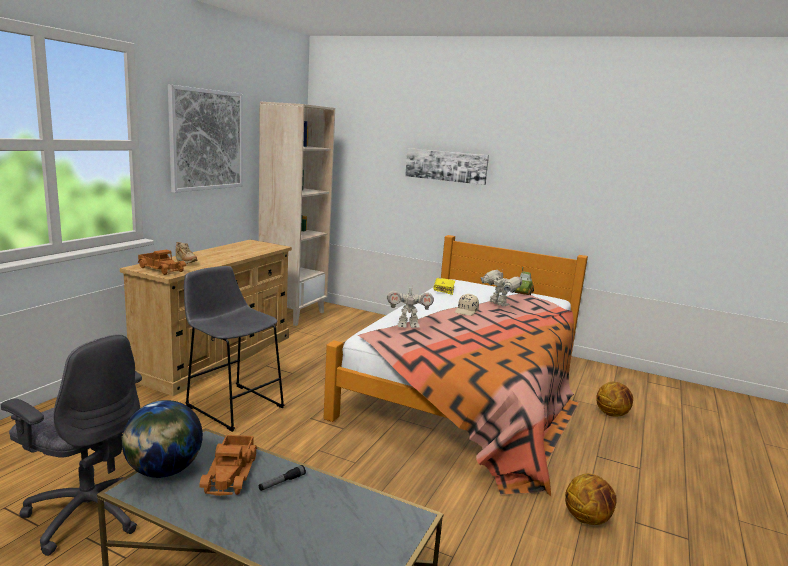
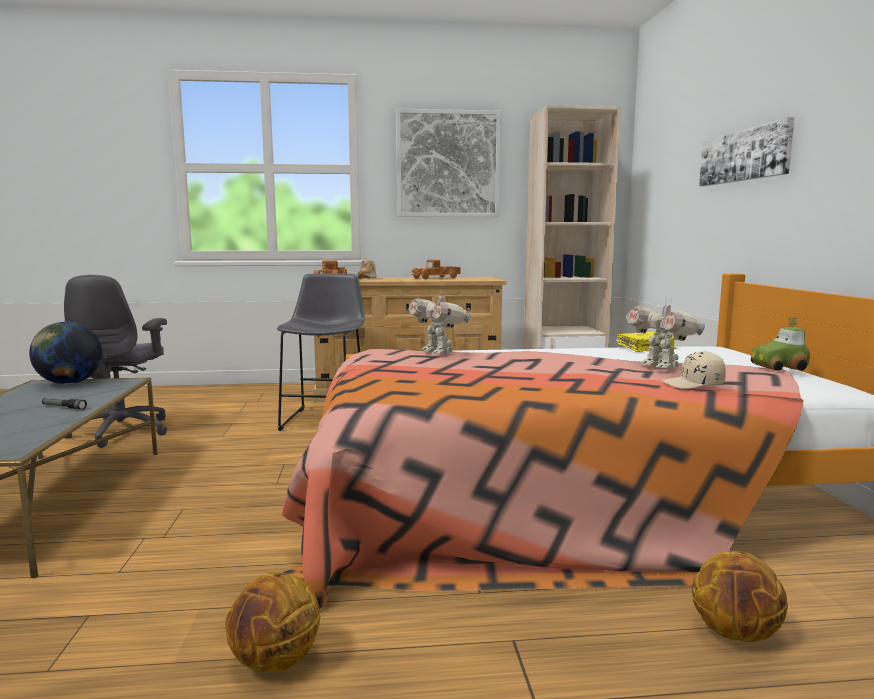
camera: 60 degrees right, 5 degrees down
toy truck [199,435,257,496] -> toy truck moved to [411,260,460,279]
beige cap [455,294,479,316] -> beige cap moved to [662,351,726,389]
toy robot [481,268,522,306] -> toy robot turned 135 degrees clockwise [626,298,705,369]

